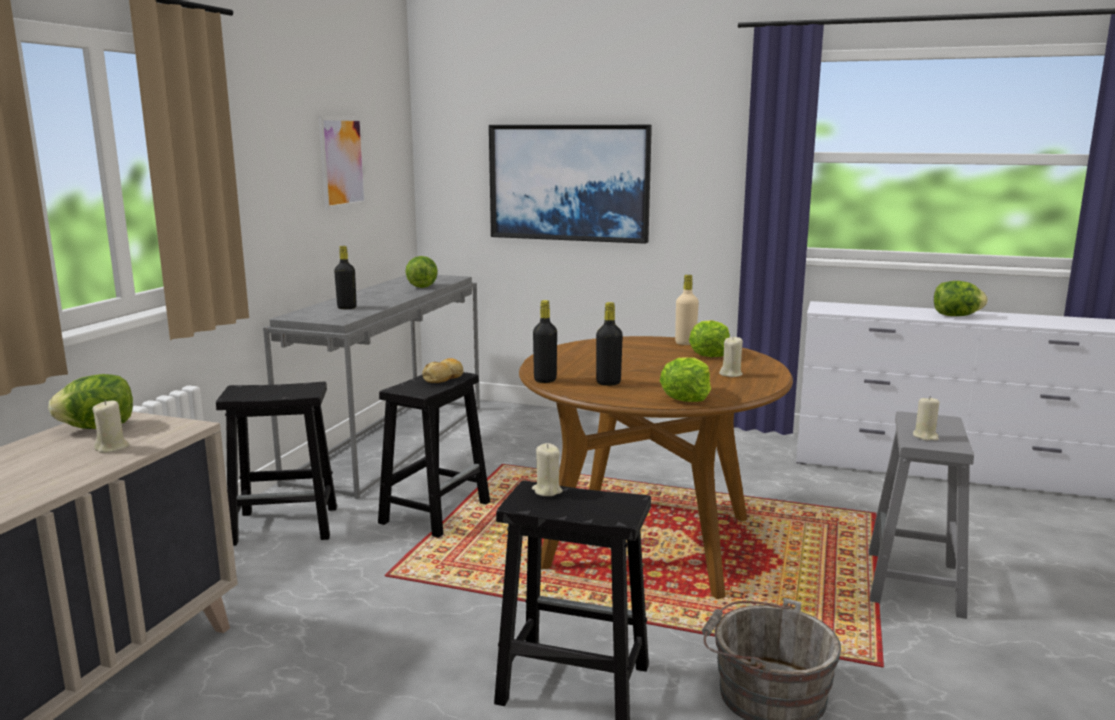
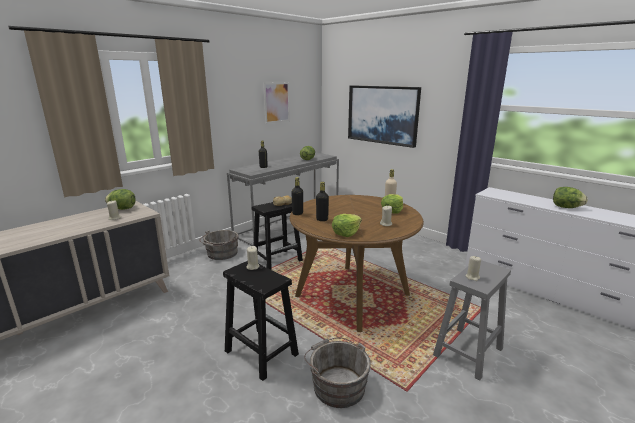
camera: 25 degrees right, 5 degrees up
black stool [216,382,337,546] -> grey bucket [199,230,239,260]

